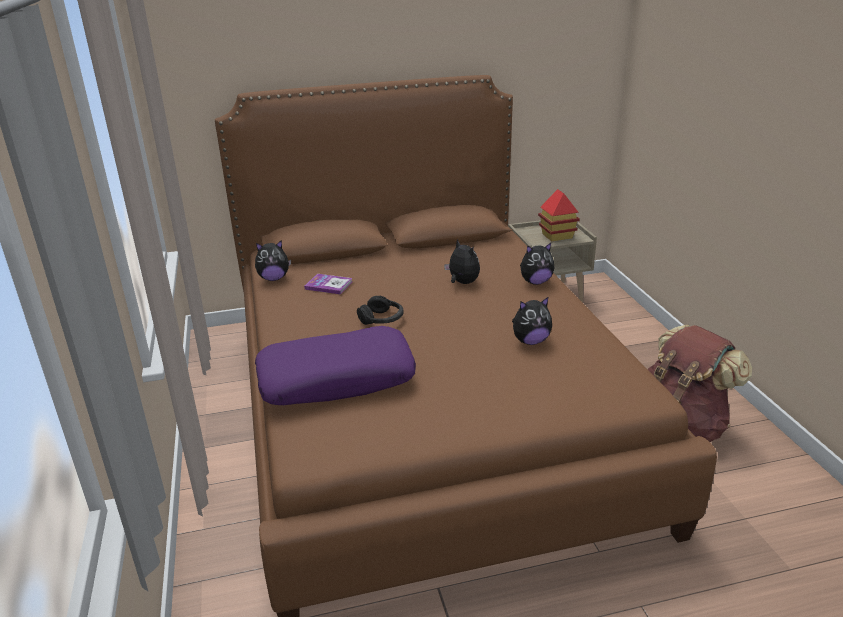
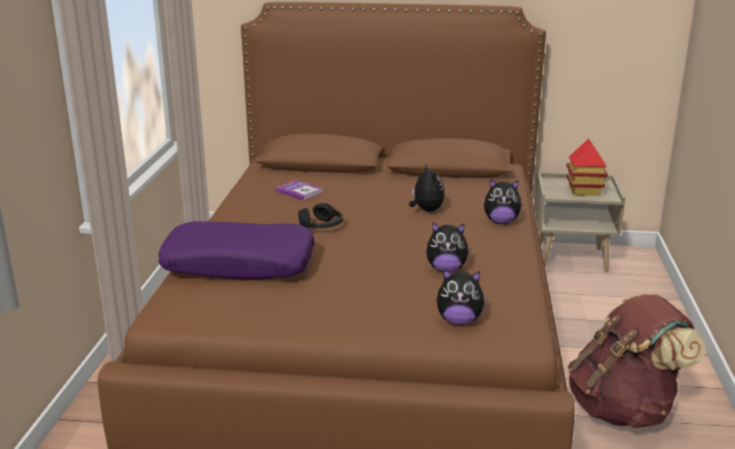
camera: 20 degrees right, 5 degrees down
plush toy [255,240,291,281] -> plush toy moved to [436,269,488,325]

